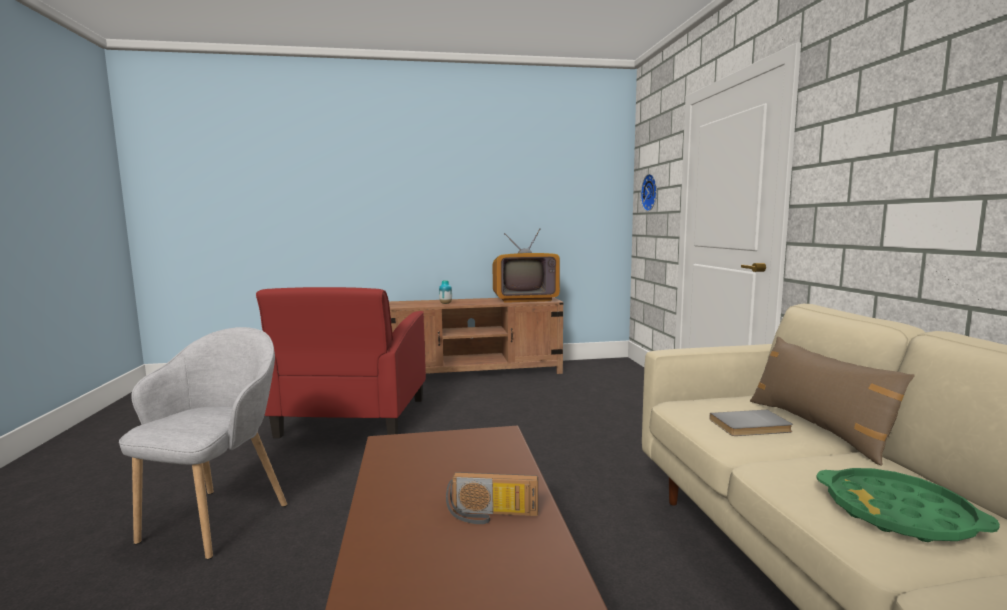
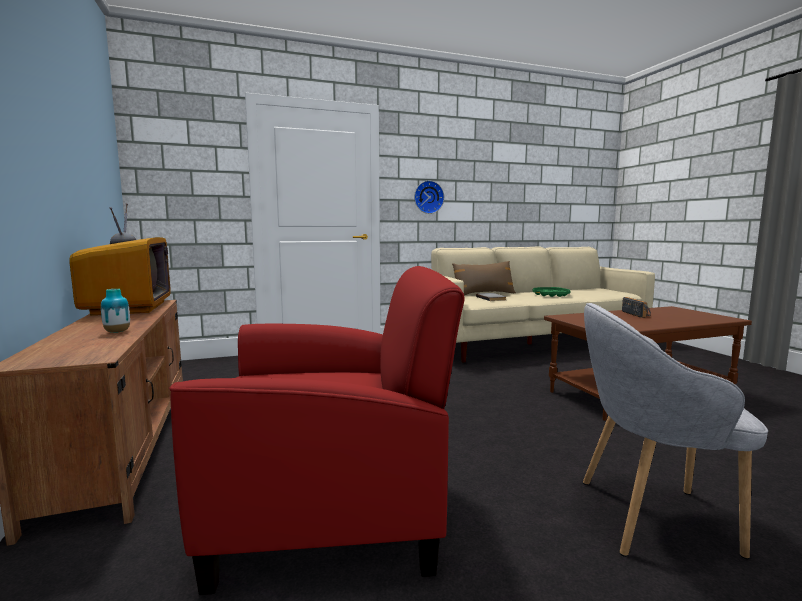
camera: 100 degrees left, 0 degrees up
wall clock [641,174,657,211] -> wall clock moved to [414,181,444,214]

